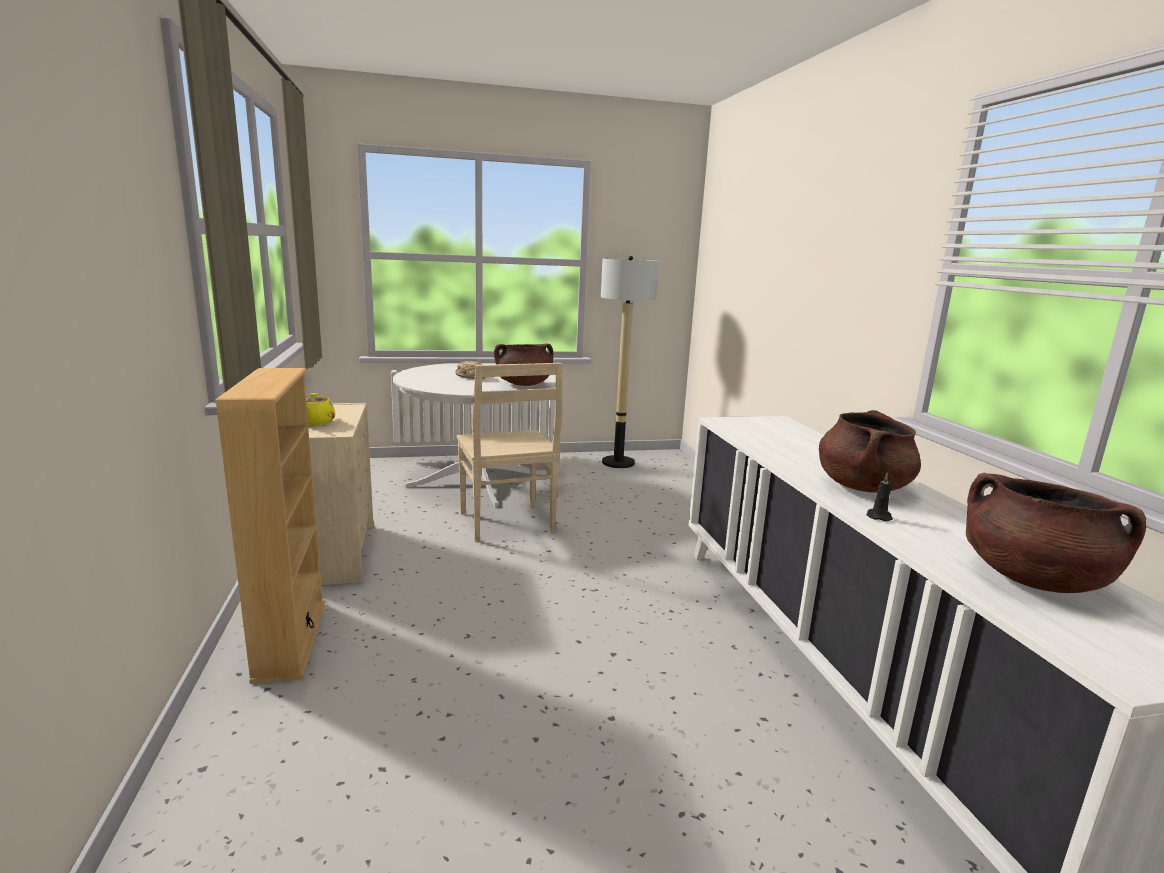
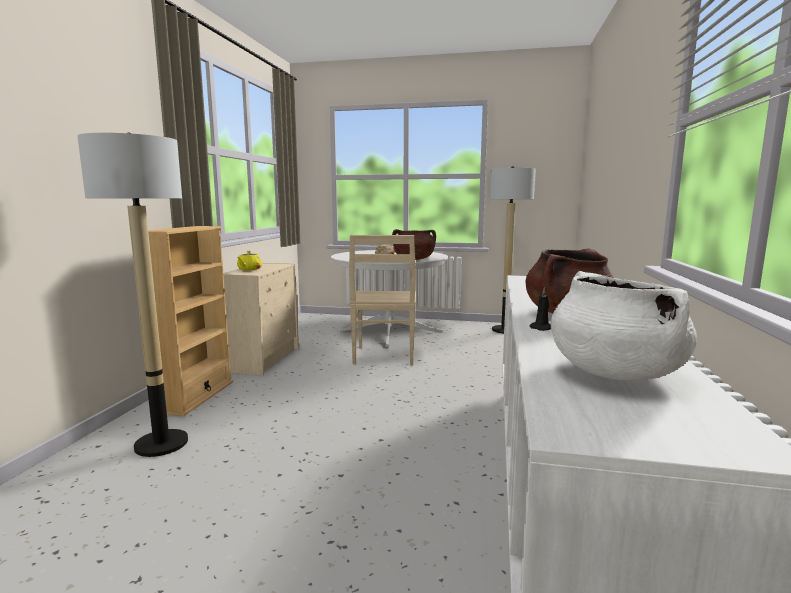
camera: 25 degrees right, 5 degrees down
brown cooking pot [966,473,1146,593] -> white cooking pot [550,271,697,381]
none -> floor lamp [77,133,188,457]

